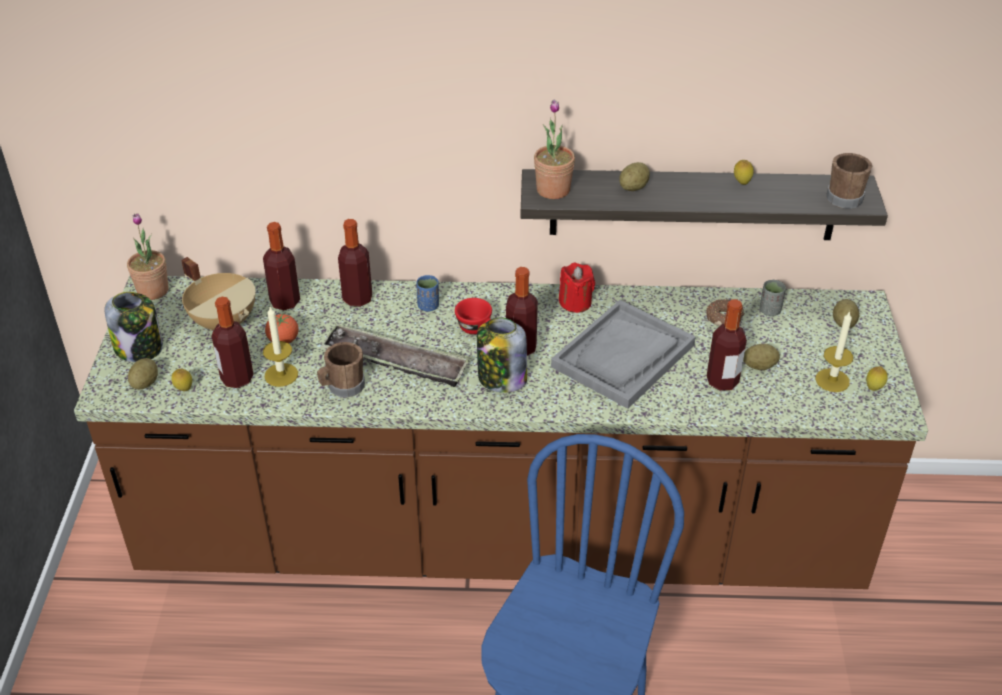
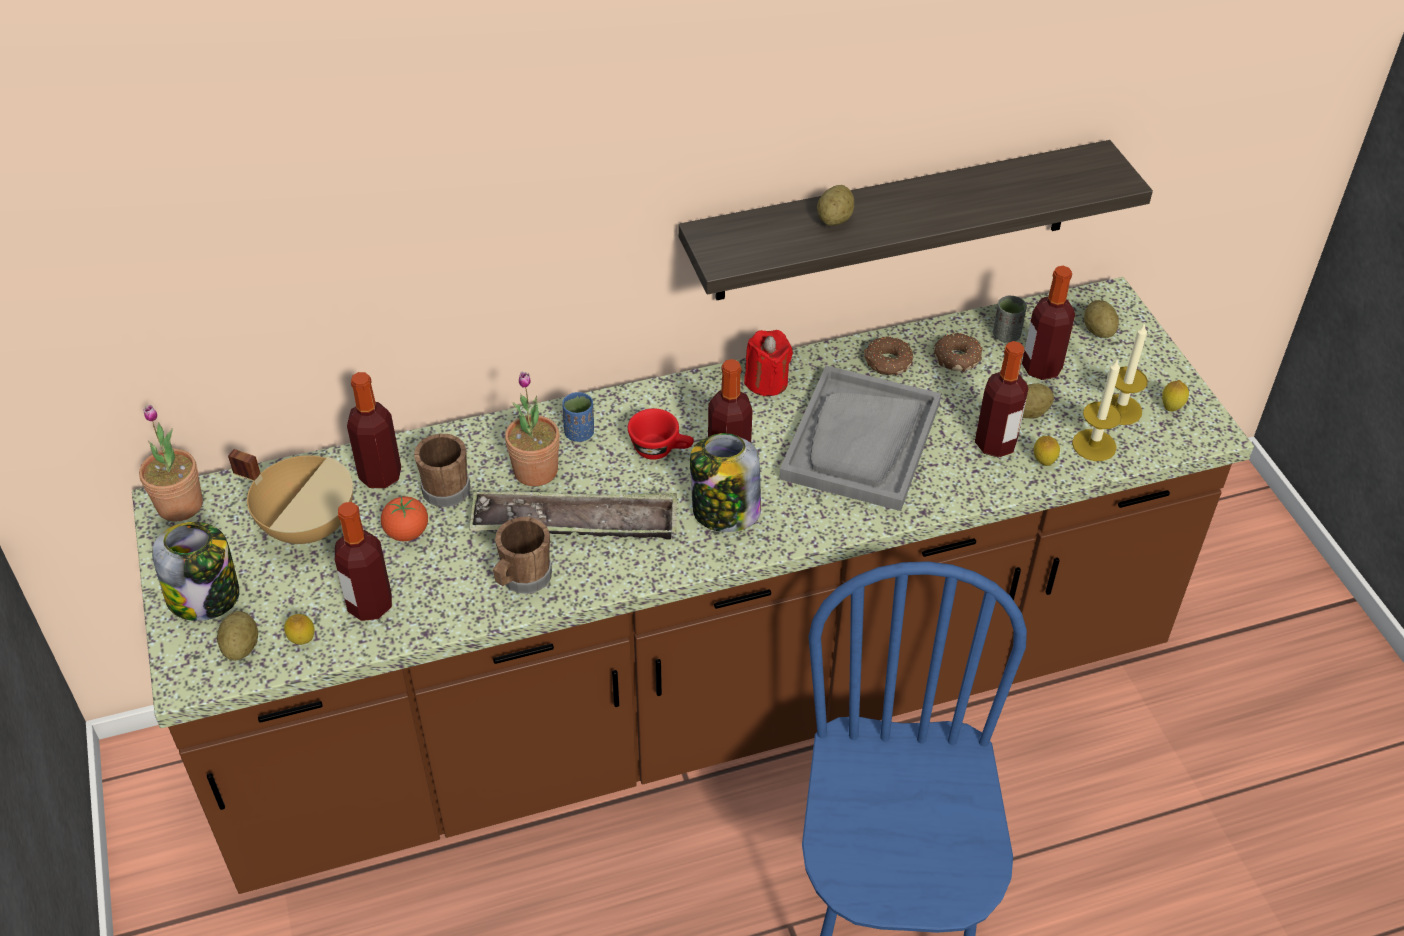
camera: 20 degrees left, 5 degrees up
candle [263,307,298,387] -> candle moved to [1072,358,1122,461]
bottle [338,219,372,307] -> bottle moved to [1022,266,1075,380]
potted plant [534,100,575,199] -> potted plant moved to [505,371,560,486]
lemon [734,160,754,185] -> lemon moved to [1033,436,1060,466]
brown mug [826,153,872,209] -> brown mug moved to [414,434,470,507]
none -> donut [864,336,913,375]

